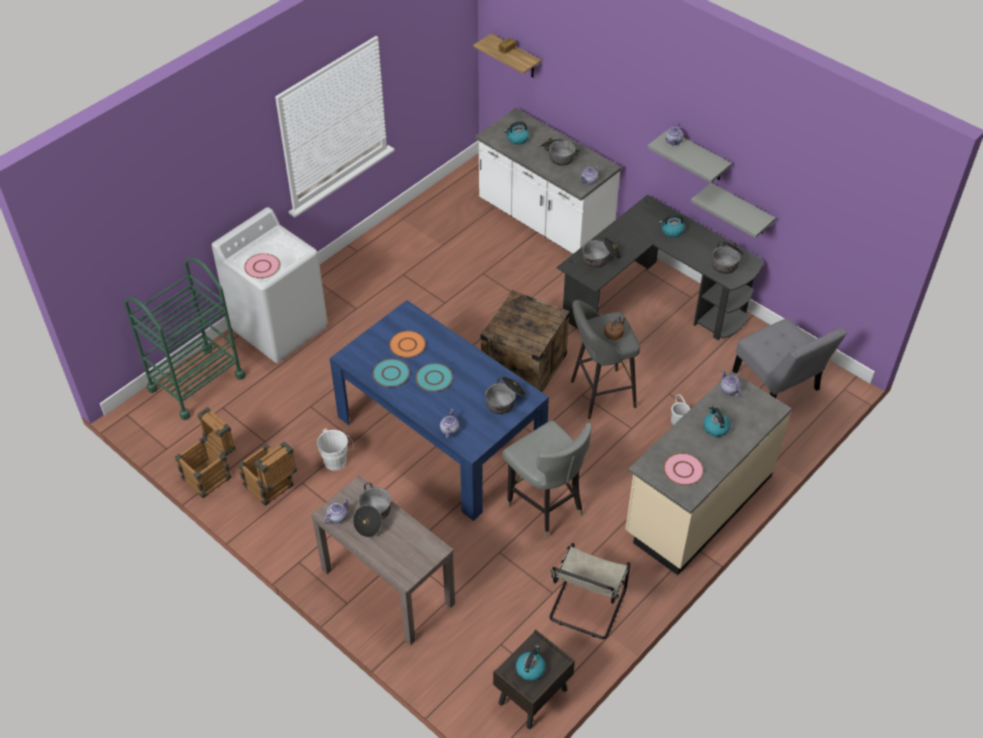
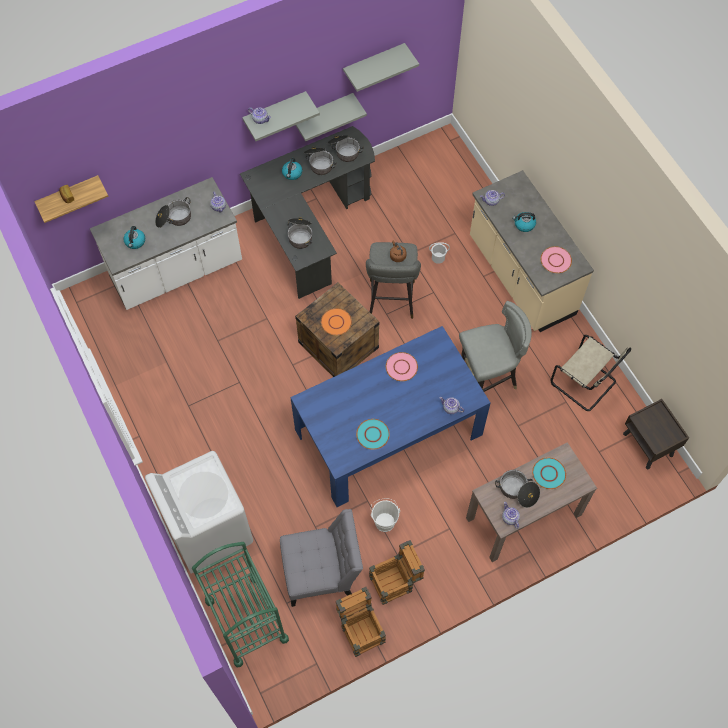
camera: 70 degrees left, 15 degrees up
pink plate [244,253,280,278] -> pink plate moved to [386,352,418,381]
orange plate [389,331,426,358] -> orange plate moved to [321,308,352,336]
turquoise plate [416,363,453,391] -> turquoise plate moved to [532,458,566,489]
cooking pot [485,377,526,414] -> cooking pot moved to [303,146,337,175]
kettle [516,645,545,681] -> none
grey chair [732,318,847,398] -> grey chair moved to [280,509,363,607]
none -> grey shelf [343,43,419,92]

